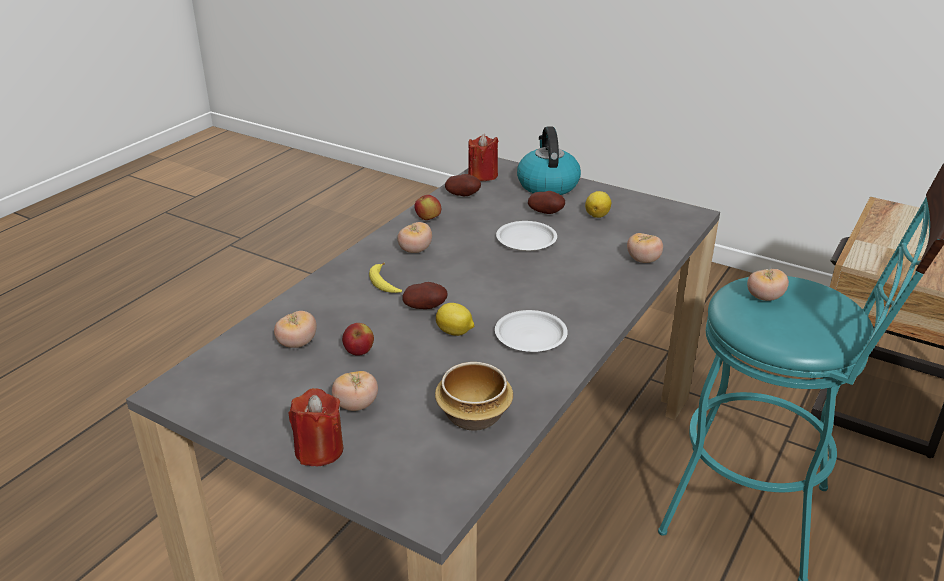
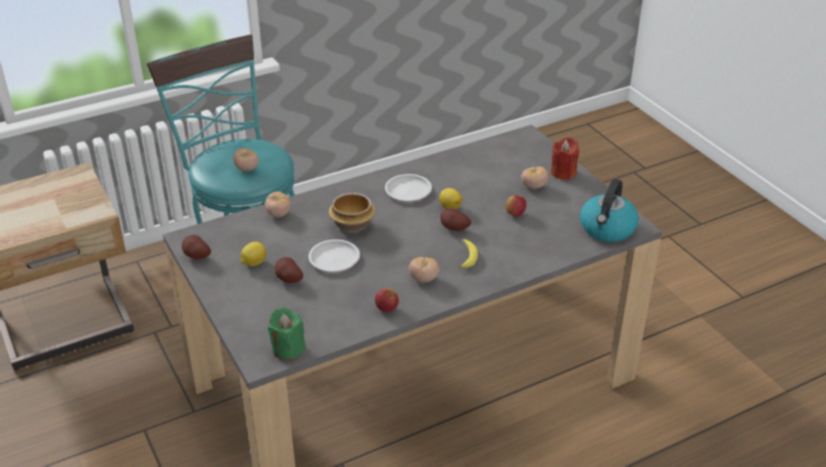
camera: 150 degrees left, 5 degrees up
tomato [274,311,317,348] -> none
bowl [435,362,513,431] -> bowl moved to [329,193,375,233]
potato [445,174,481,196] -> potato moved to [182,235,211,260]
red candle [468,134,499,181] -> green candle [268,307,306,360]
kettle [517,126,581,195] -> kettle moved to [580,179,639,242]

